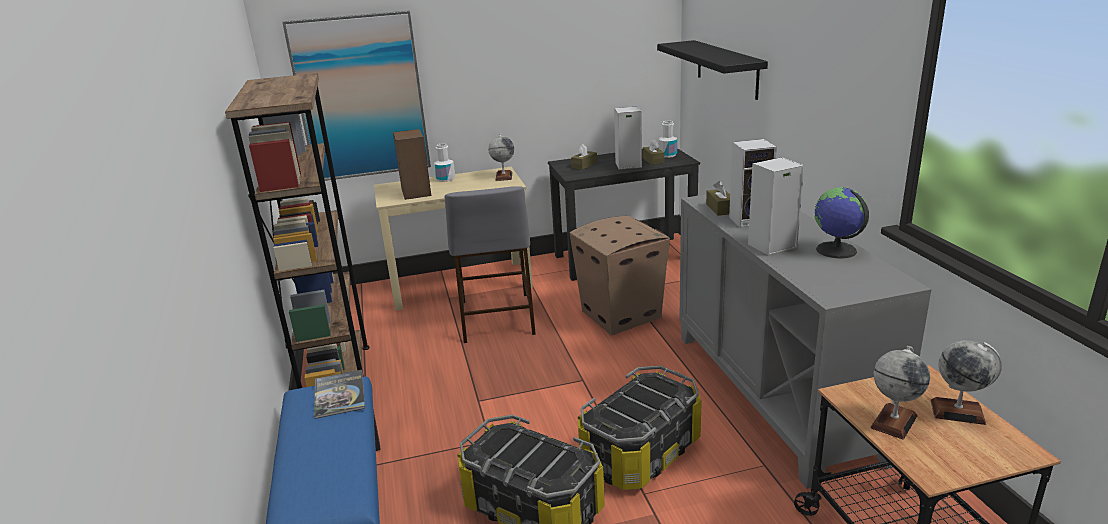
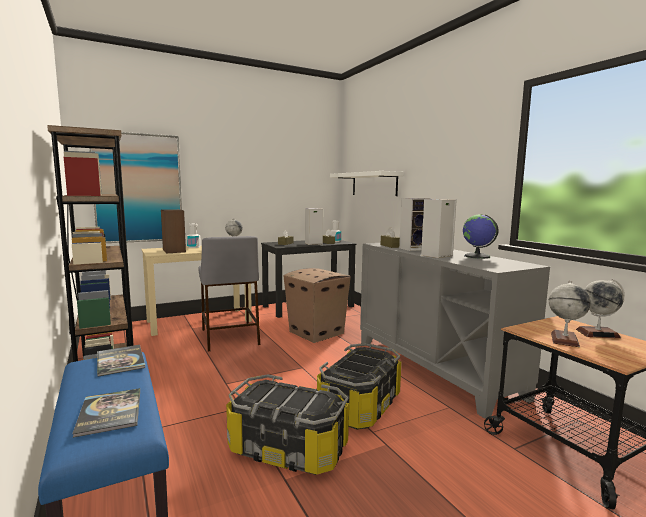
camera: 15 degrees left, 15 degrees down
black shelf [657,40,768,100] -> white shelf [330,171,404,196]
none -> book [72,388,140,438]

